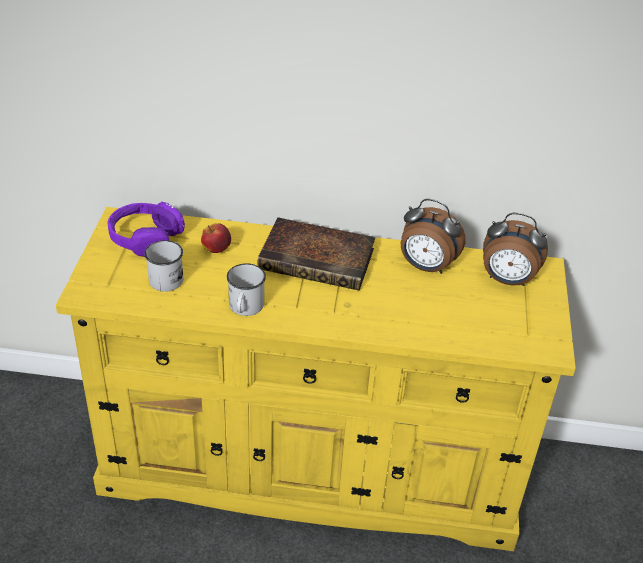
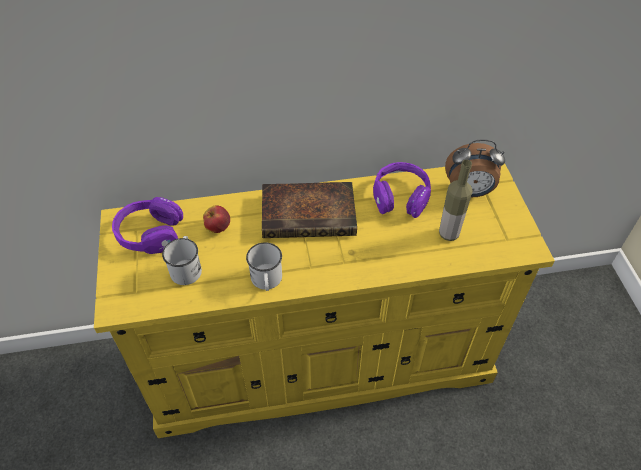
camera: 15 degrees left, 10 degrees up
alarm clock [401,199,466,274] -> purple headphones [373,162,431,218]
none -> bottle [439,160,473,241]

